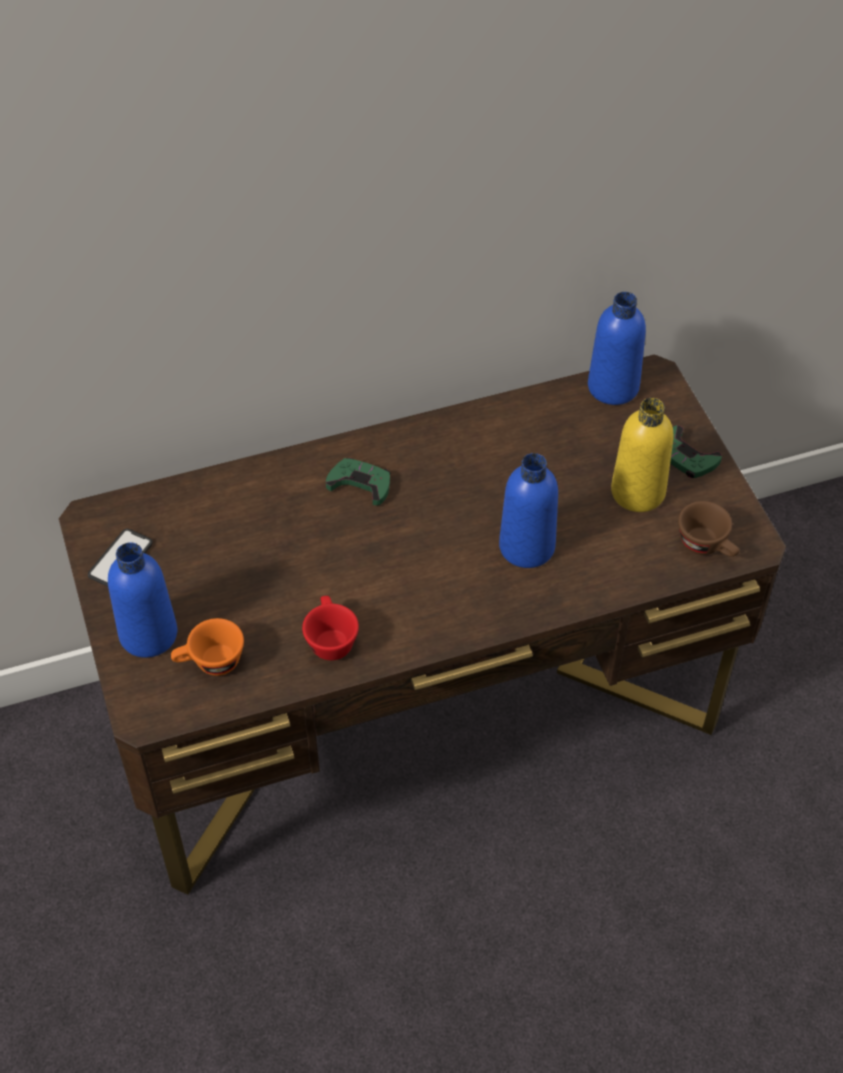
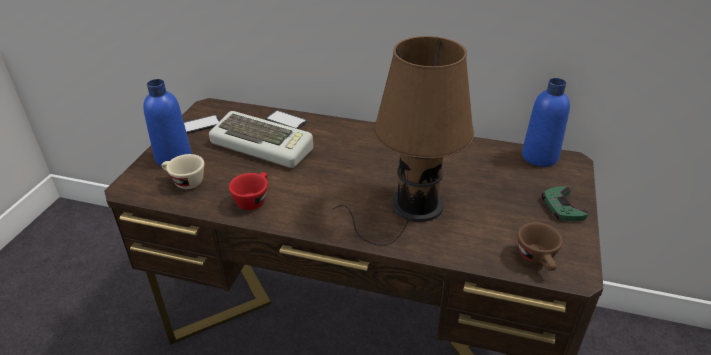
camera: 35 degrees right, 15 degrees down
orange cup [171,618,244,676] -> beige cup [161,154,204,189]
green game controller [326,458,391,505] -> none
blue bottle [499,453,558,568] -> brown table lamp [333,36,474,246]
yellow bottle [611,398,674,512] -> none
none -> keyboard [209,111,313,168]
none -> phone [265,110,308,129]

